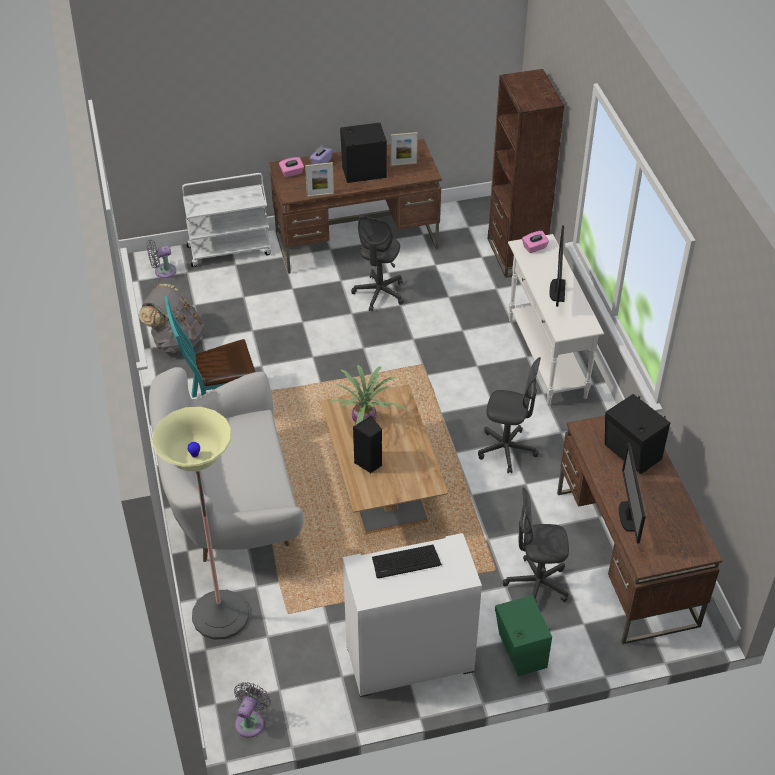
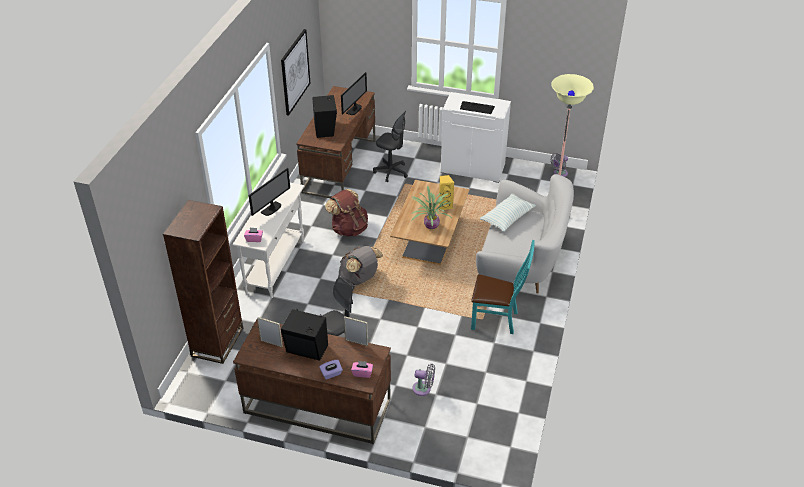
camera: 150 degrees left, 5 degrees down
grey backpack [139,284,204,353] -> grey backpack moved to [338,246,383,285]
grey fan [146,240,176,278] -> grey fan moved to [412,363,435,396]
white cart [182,173,272,267] -> none
black speaker [353,415,382,473] -> yellow speaker [439,175,454,211]
grey office chair [478,357,541,474] -> brown backpack [325,189,368,236]
green speaker [495,595,552,676] -> none
none -> picture [281,29,310,116]
none -> pillow [480,194,536,232]

